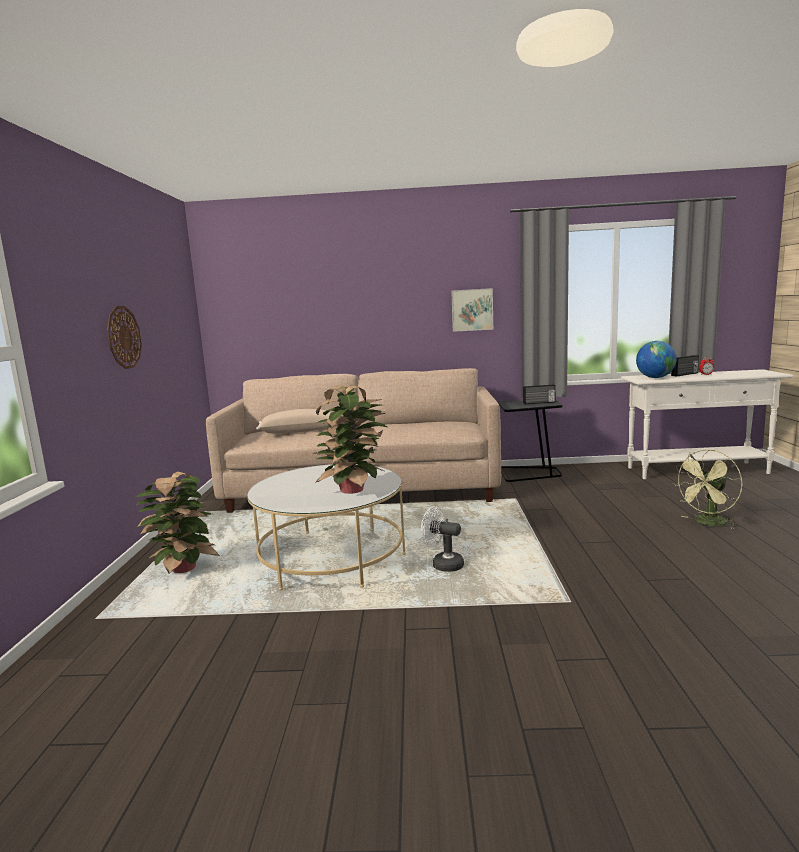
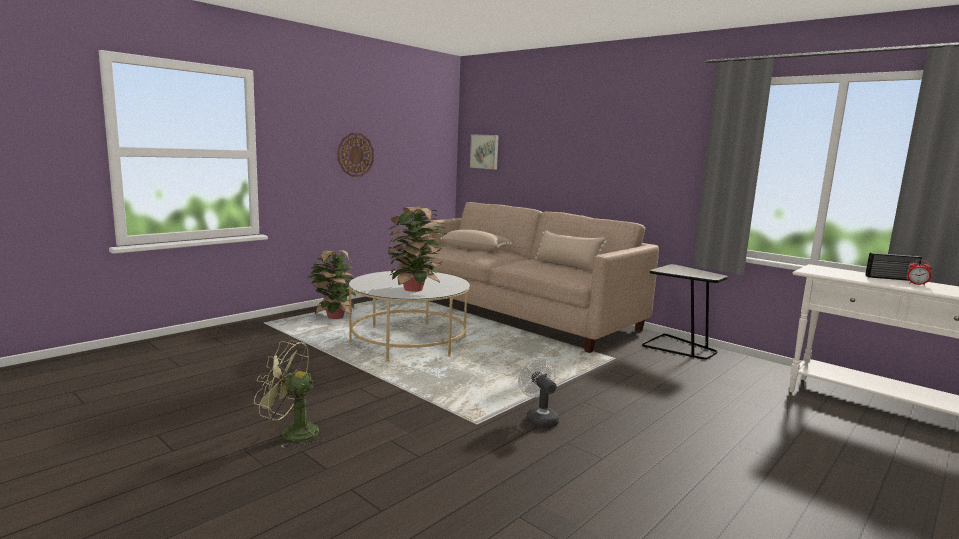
camera: 40 degrees right, 0 degrees up
white fan [421,506,464,572] -> white fan moved to [518,358,559,428]
picture [451,288,493,332] -> picture moved to [470,134,499,169]
radio [523,384,556,404] -> none
globe [636,341,677,378] -> none
green fan [673,449,742,529] -> green fan moved to [254,340,324,448]
none -> beige pillow [535,230,607,272]

